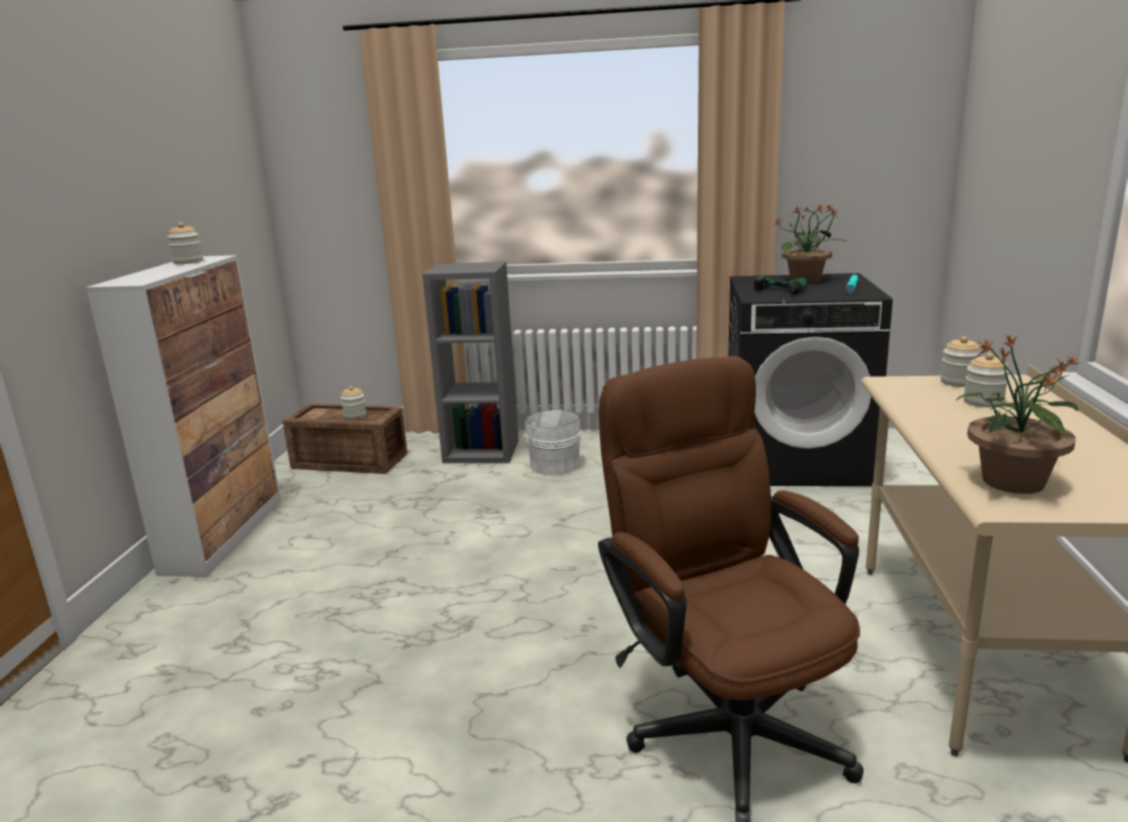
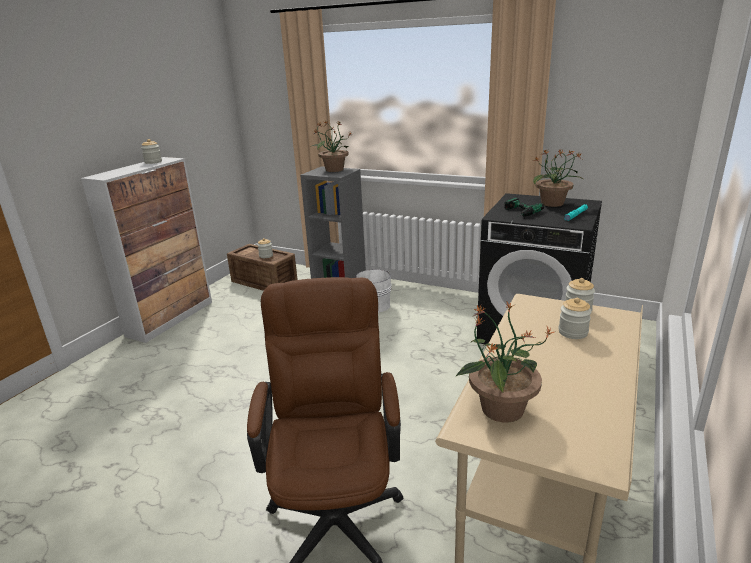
camera: 20 degrees right, 5 degrees up
none -> potted plant [310,121,353,172]

